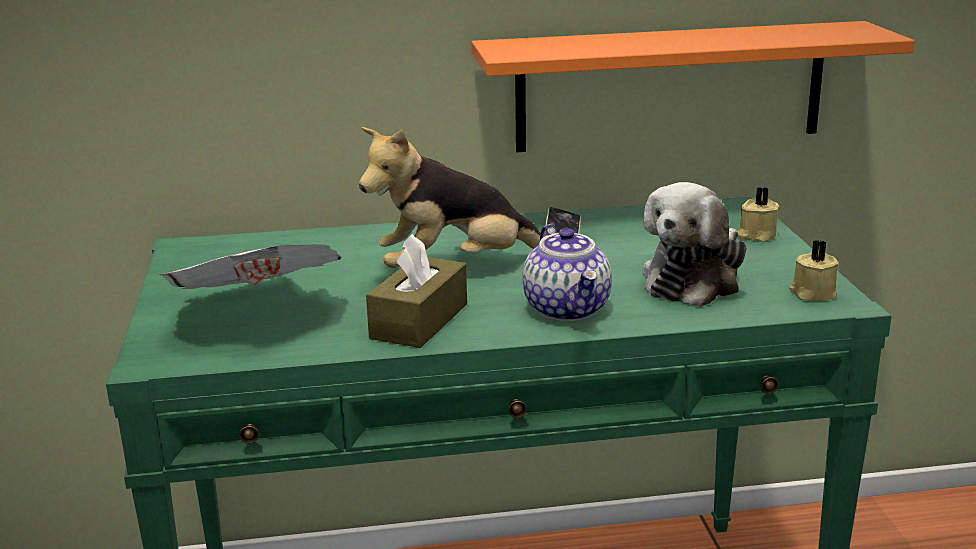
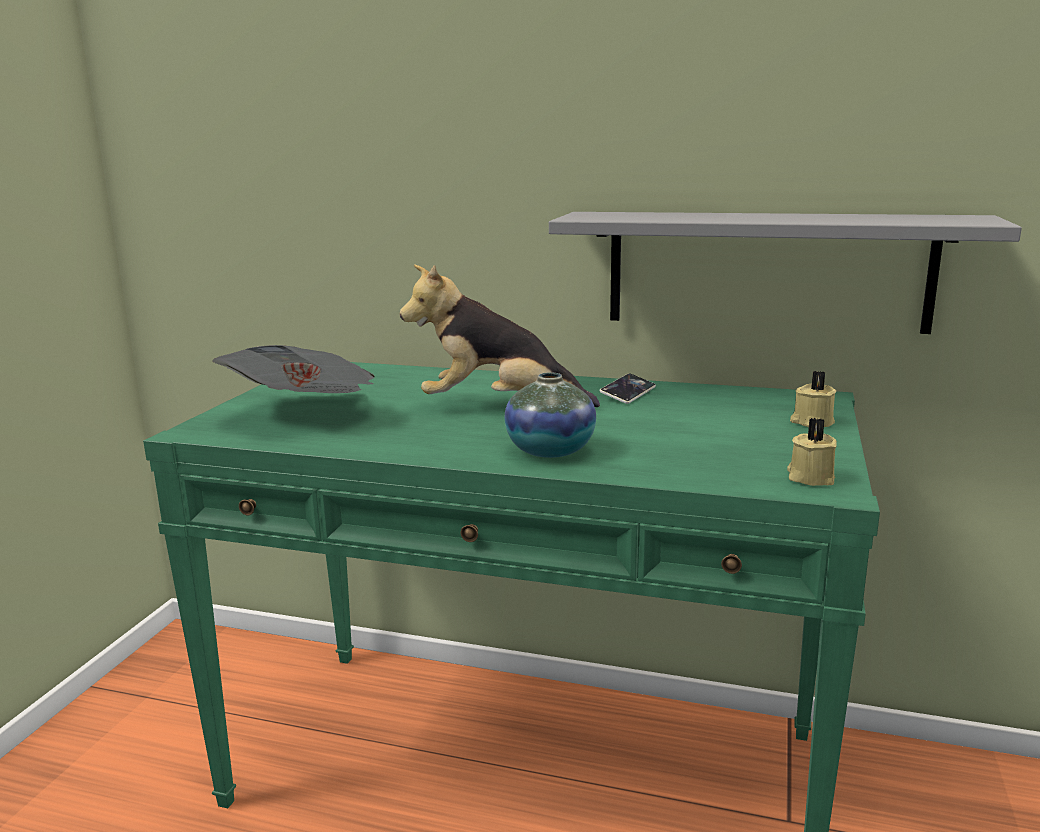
camera: 25 degrees right, 5 degrees down
brown tissue box [366,234,467,348] -> none
orange shelf [471,21,914,152] -> grey shelf [549,212,1022,334]
teapot [522,224,612,321] -> vase [505,372,596,458]
plush toy [642,182,746,307] -> none

